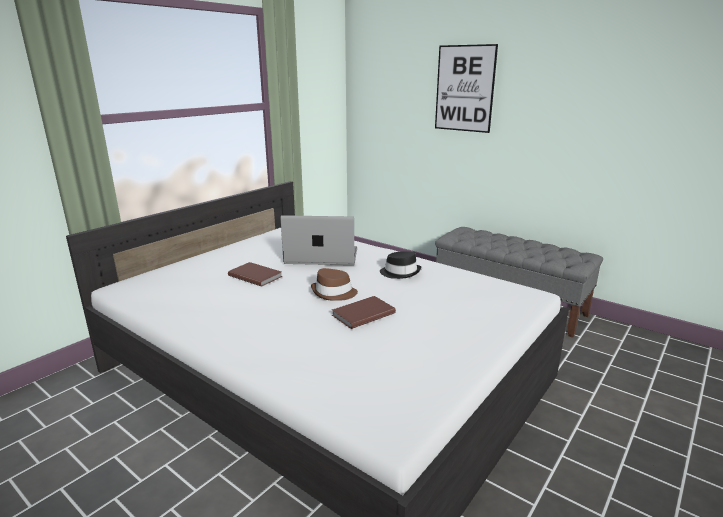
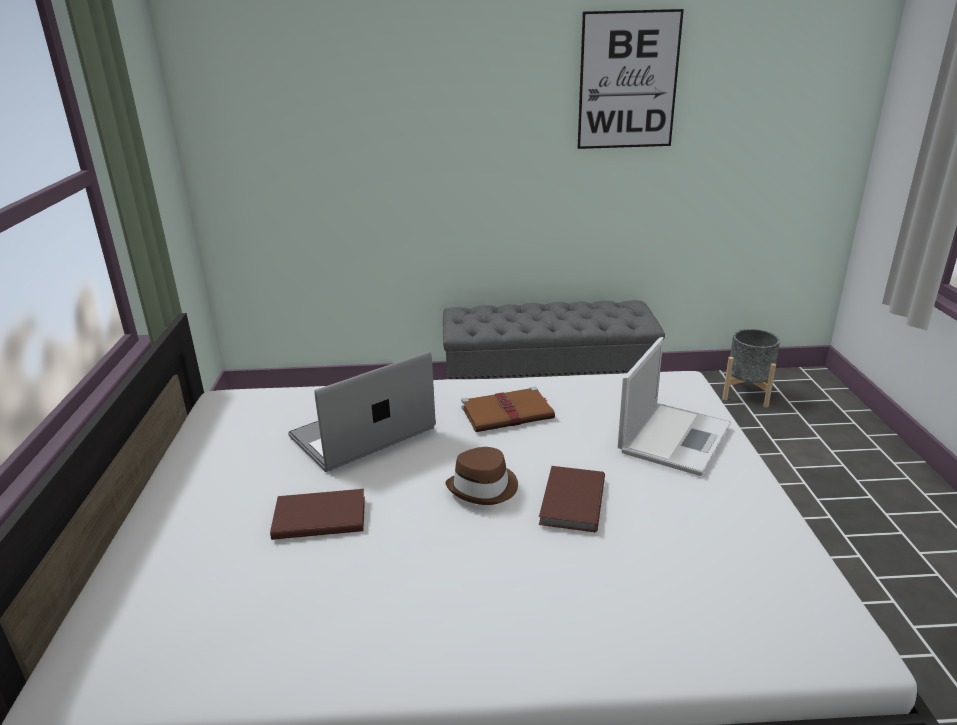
camera: 40 degrees left, 5 degrees up
black hat [380,251,421,279] -> brown book [461,387,555,432]
picture [435,44,498,133] -> picture moved to [578,9,684,149]
none -> laptop [618,337,731,476]
none -> grey planter [722,329,780,408]

